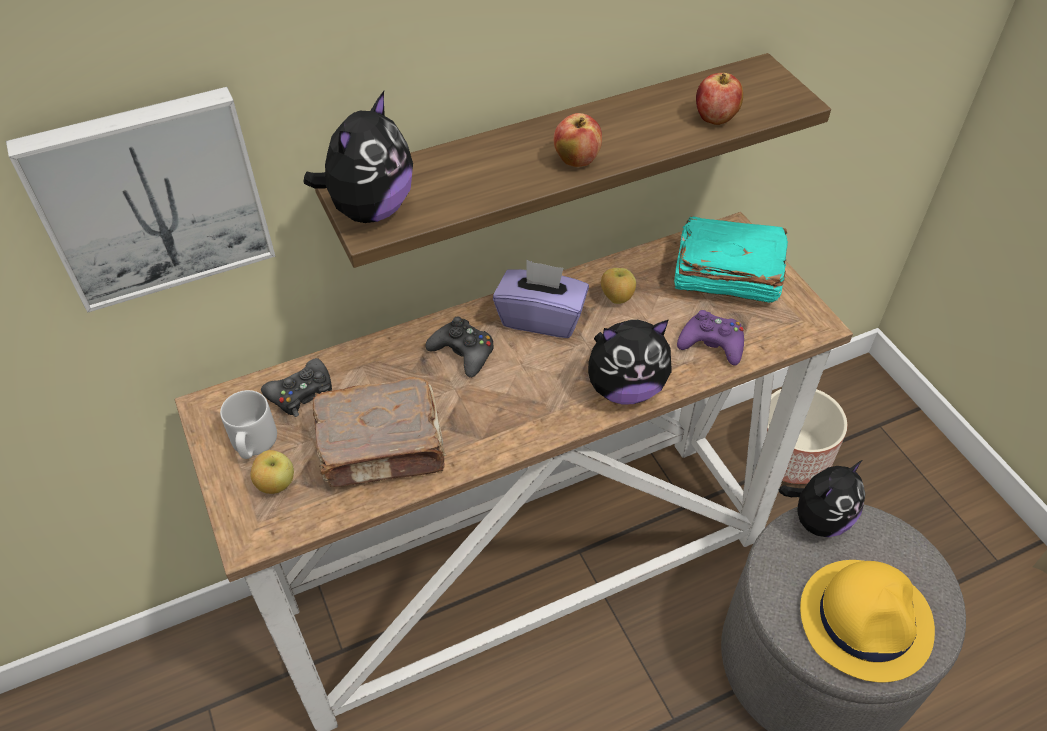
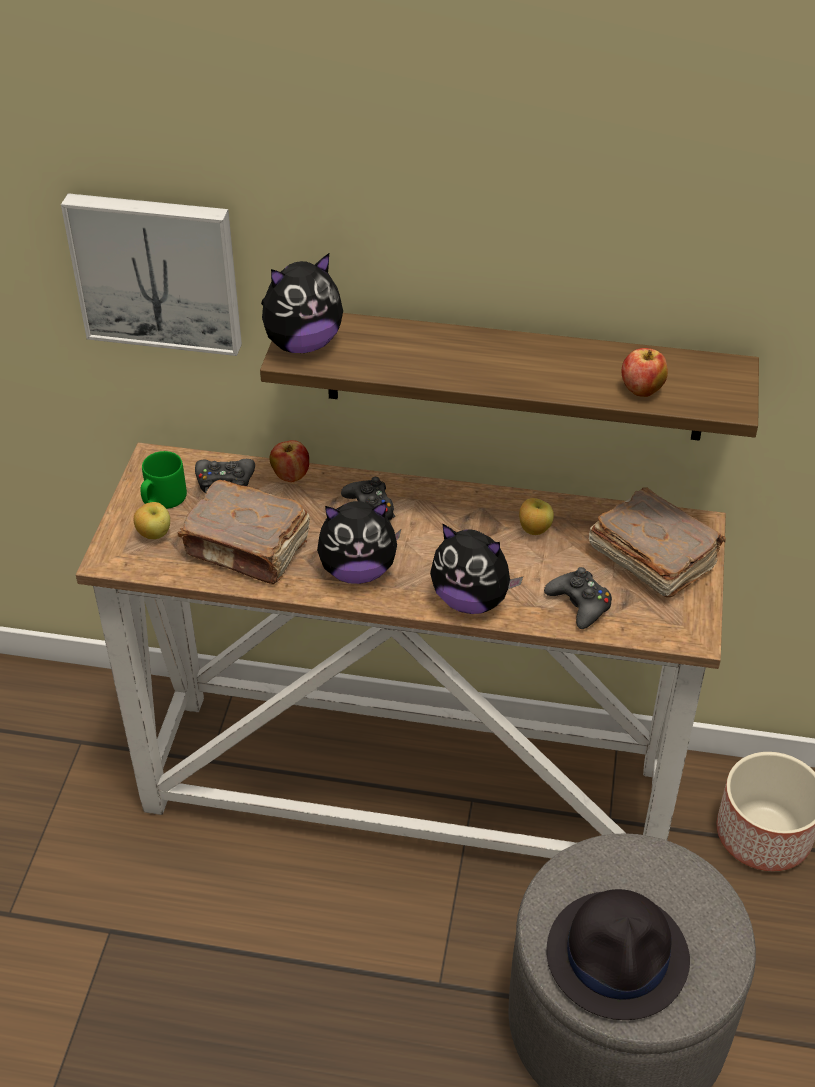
camera: 35 degrees right, 5 degrees down
grey mug [220,390,277,459] -> green mug [141,451,187,509]
purple tissue box [493,260,589,338] -> none
apple [553,113,602,167] -> apple moved to [269,440,309,482]
turquoise book [672,216,788,303] -> brown book [589,487,726,598]
purple game controller [677,310,744,365] -> black game controller [544,567,612,629]
plush toy [779,460,865,537] -> plush toy moved to [317,501,401,584]
yellow hat [800,560,935,682] -> black hat [546,889,690,1020]

